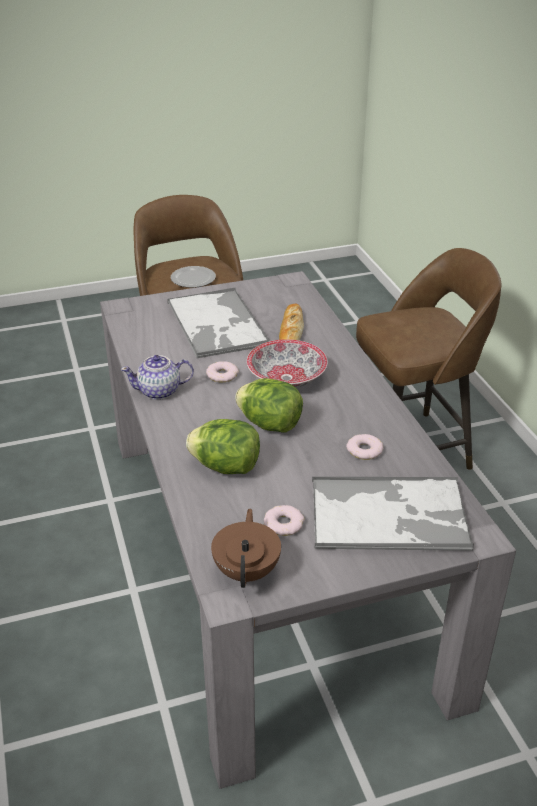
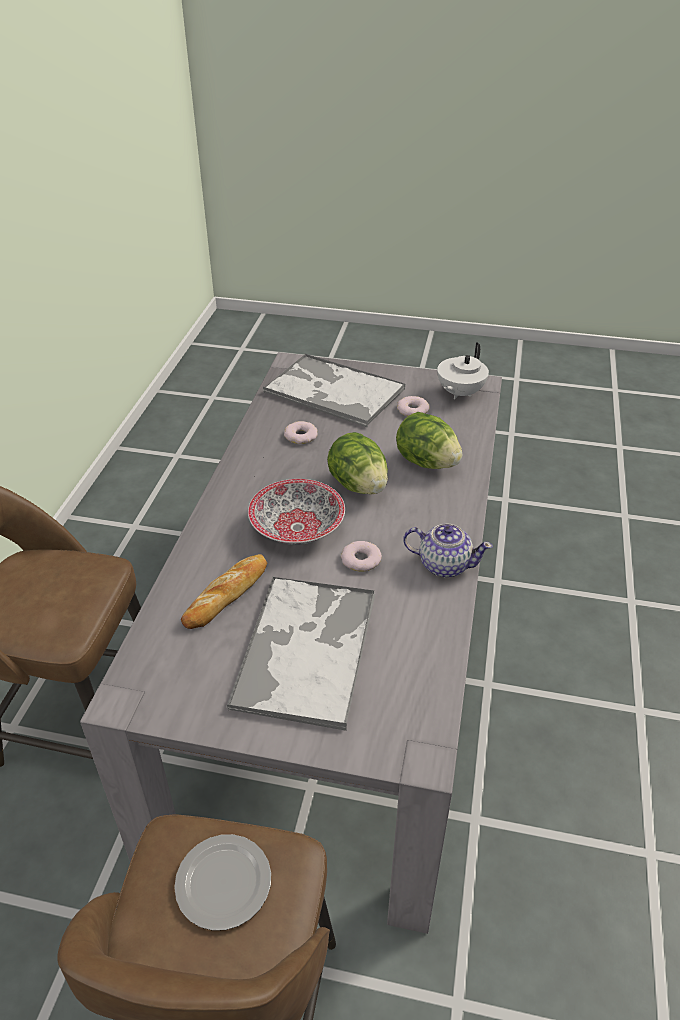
camera: 150 degrees left, 5 degrees up
brown teapot [211,508,281,588] -> white teapot [437,342,489,399]

